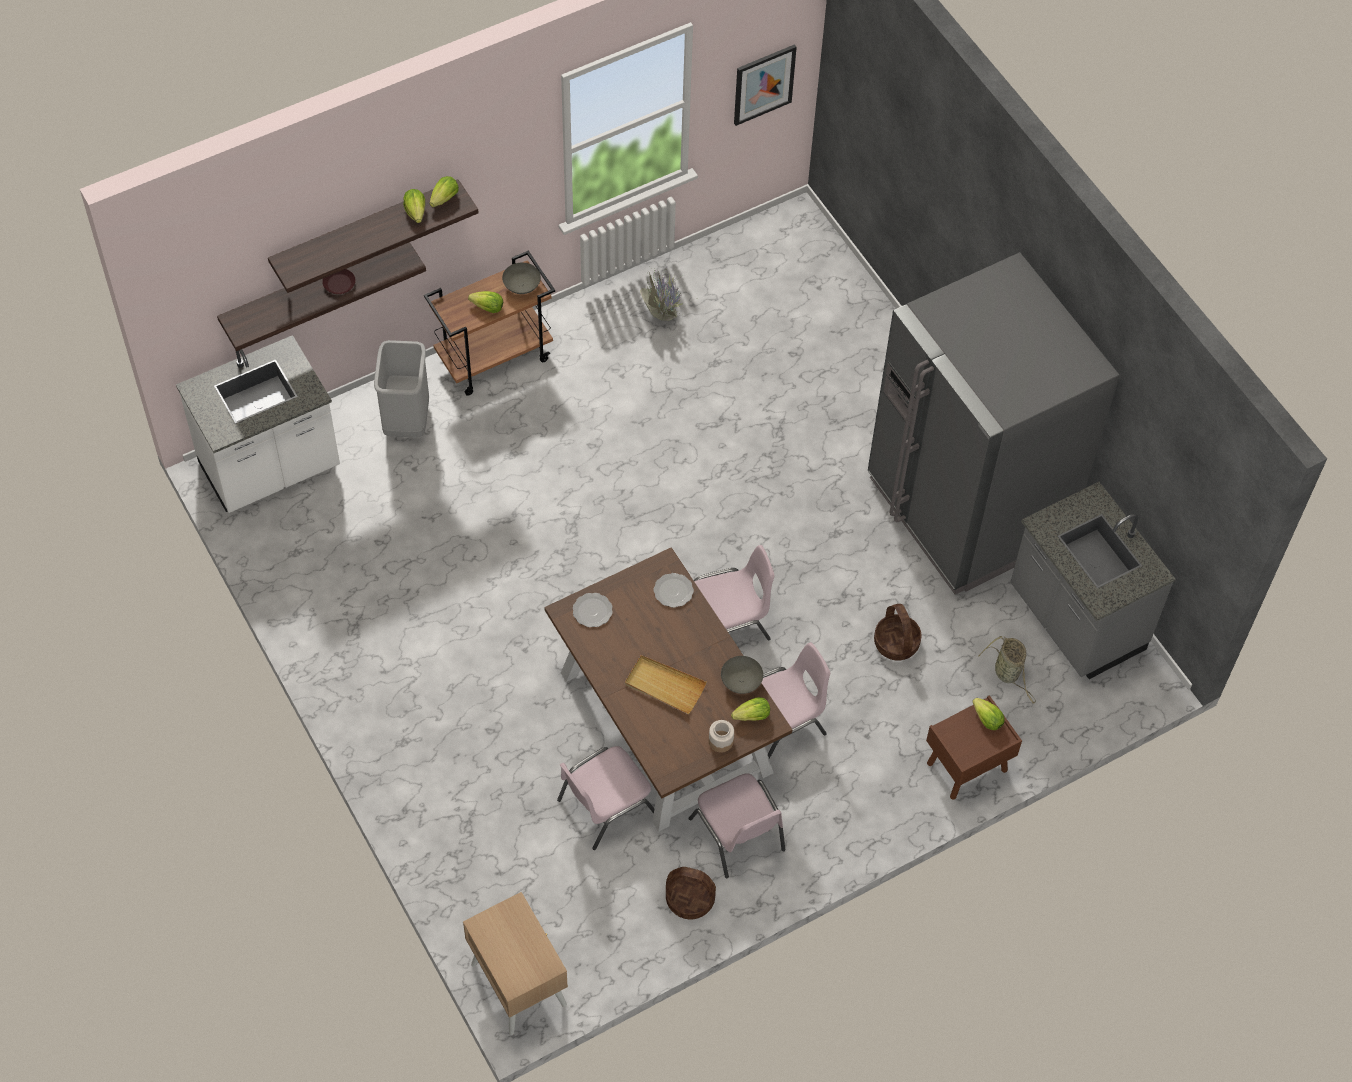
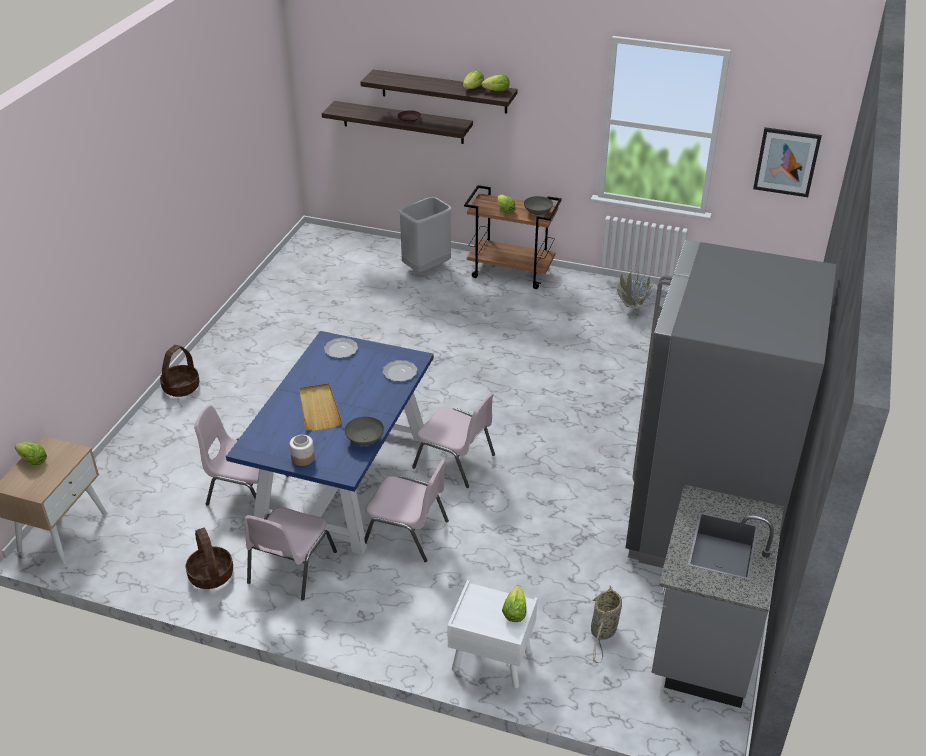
camera: 50 degrees right, 20 degrees down
white counter [176,335,340,513] -> none
brown dining table [544,547,792,832] -> blue dining table [226,331,434,555]
lettuce [731,697,770,721] -> lettuce moved to [15,442,47,465]
basket [874,604,922,660] -> basket moved to [160,345,199,397]
brown nightstand [926,695,1022,800] -> white nightstand [447,580,538,689]

